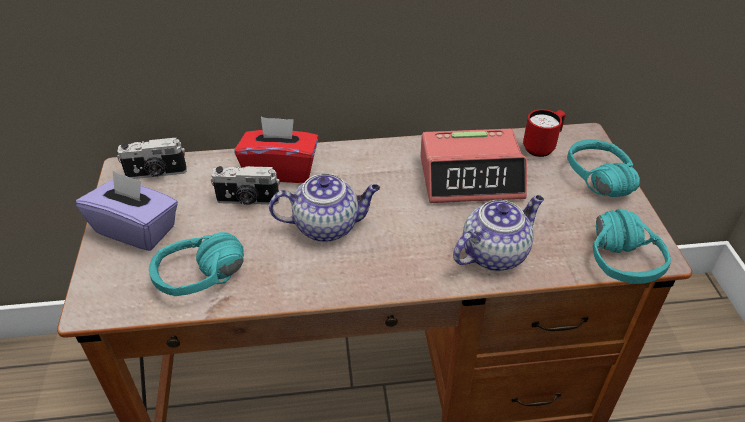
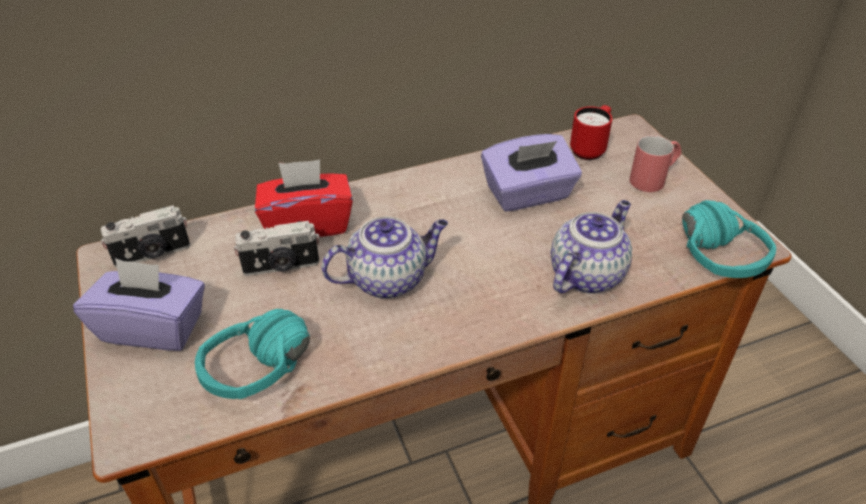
camera: 15 degrees left, 0 degrees up
alarm clock [420,129,527,203] -> purple tissue box [481,134,582,212]
turquoise headphones [567,139,640,197] -> red mug [630,135,681,192]

